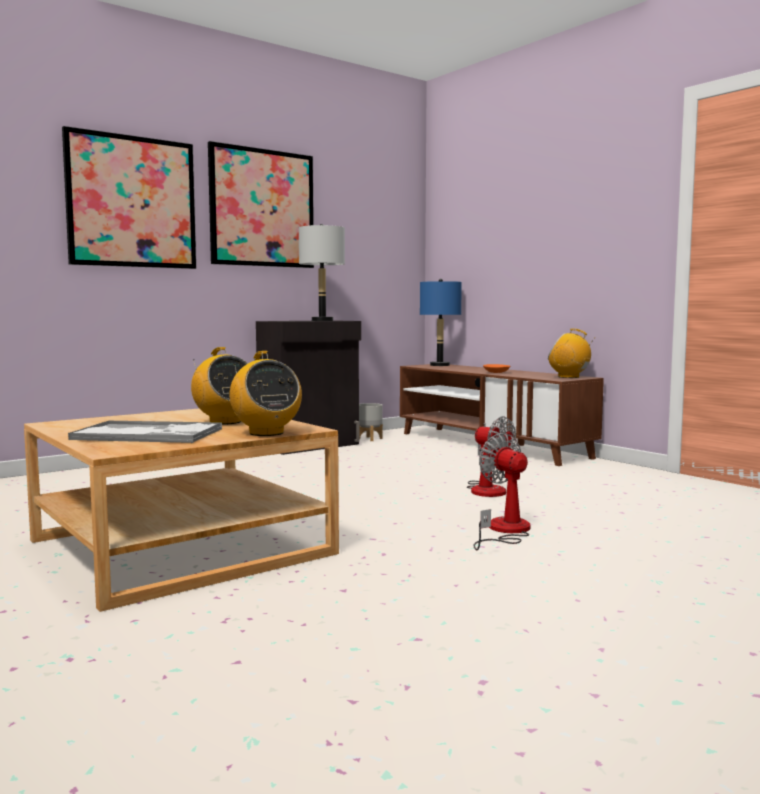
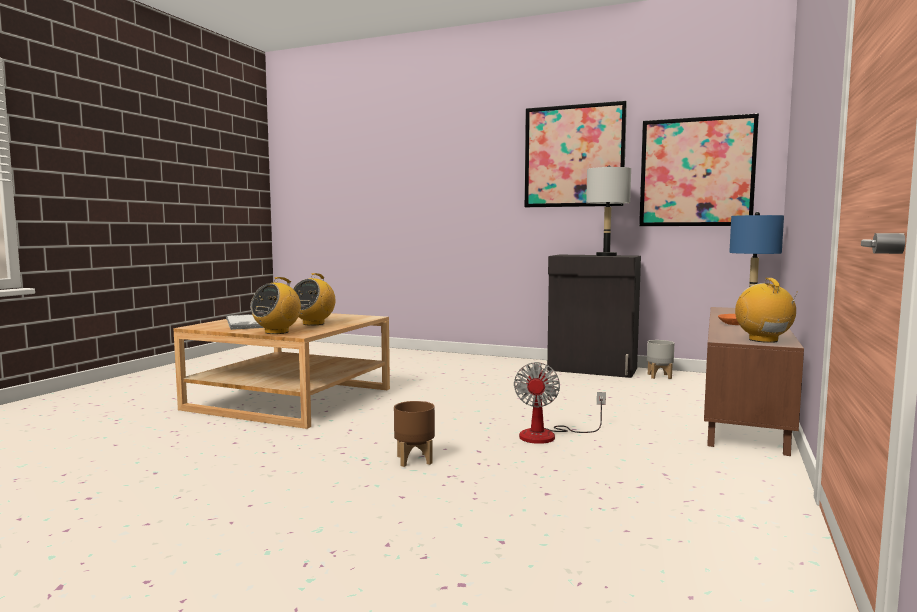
camera: 60 degrees right, 0 degrees up
picture [62,126,196,269] -> picture moved to [639,113,759,226]
fan [474,433,530,550] -> brown planter [394,401,435,467]

